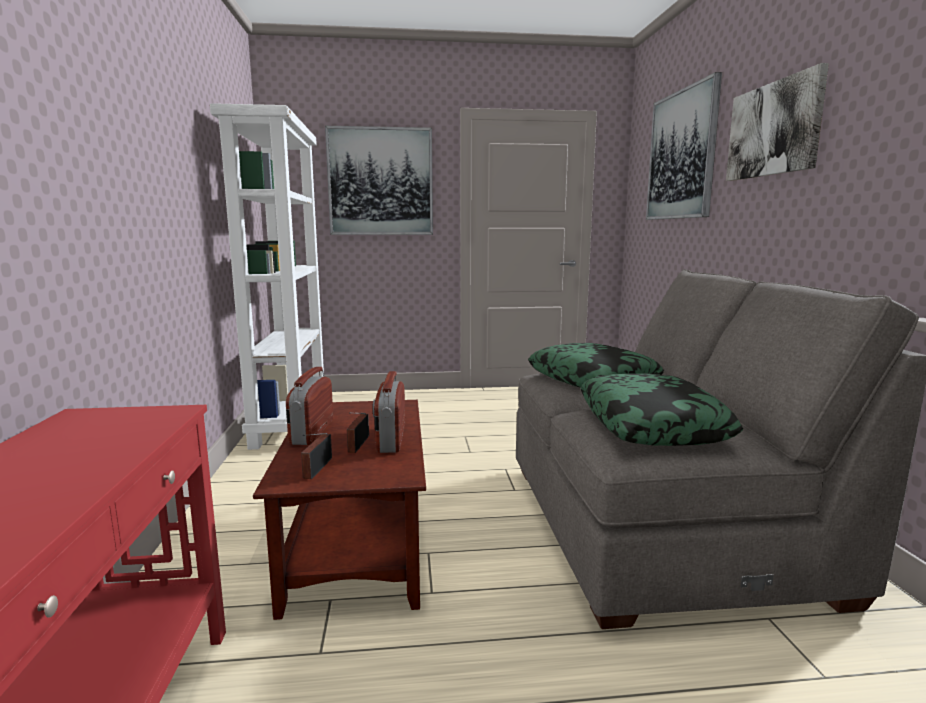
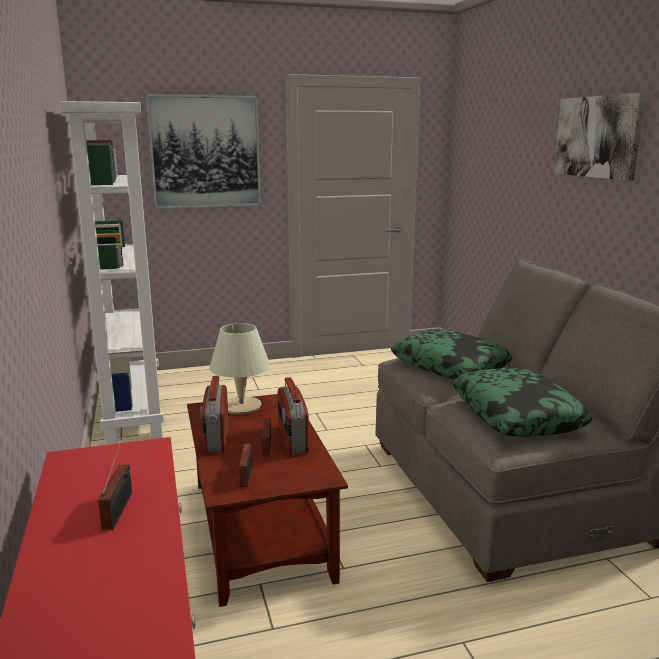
camera: 10 degrees left, 5 degrees up
picture [646,72,722,220] -> none
none -> radio [98,438,132,530]
none -> beige table lamp [209,323,270,415]

